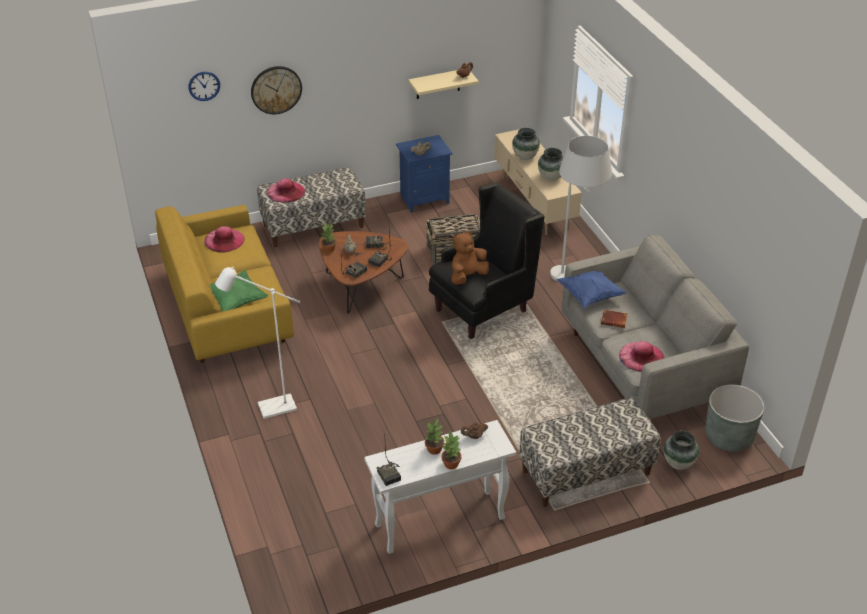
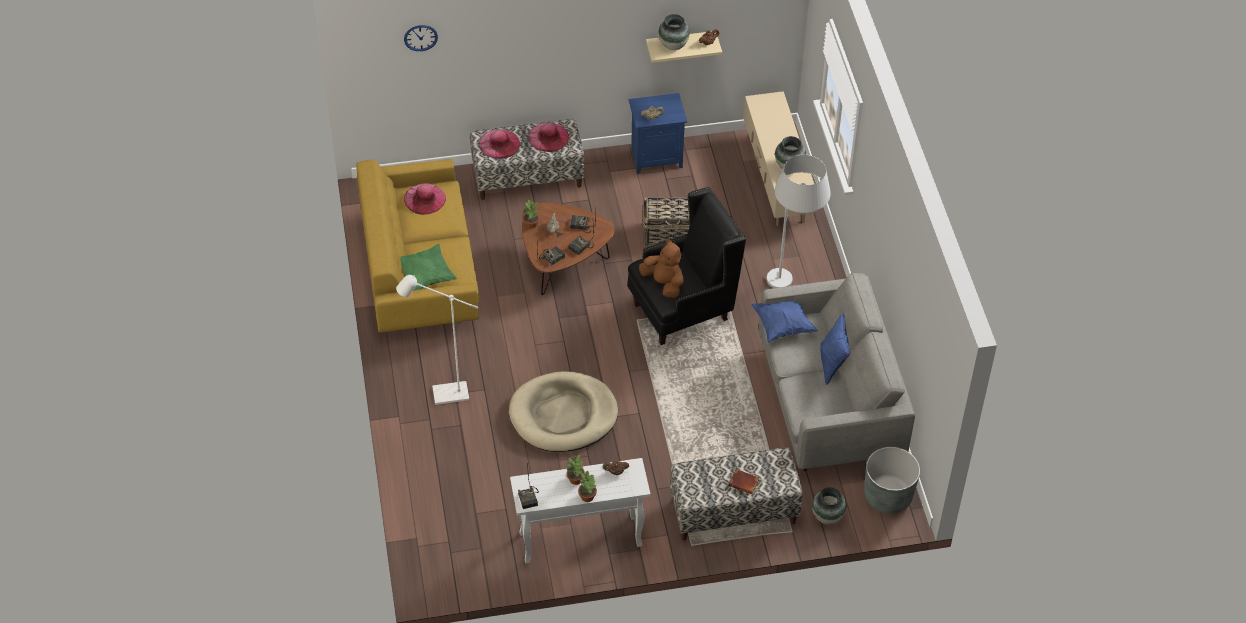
camera: 10 degrees right, 10 degrees up
wall clock [251,66,302,114] -> none
brown plush toy [451,231,489,285] -> brown plush toy turned 75 degrees clockwise [639,239,684,298]
vase [512,128,540,160] -> vase moved to [658,14,690,50]
brown book [601,310,627,328] -> brown book moved to [728,469,759,494]
pink hat [619,341,664,372] -> pink hat moved to [528,123,569,152]
none -> beige dog bed [509,371,618,452]
none -> blue pillow [820,313,850,385]

